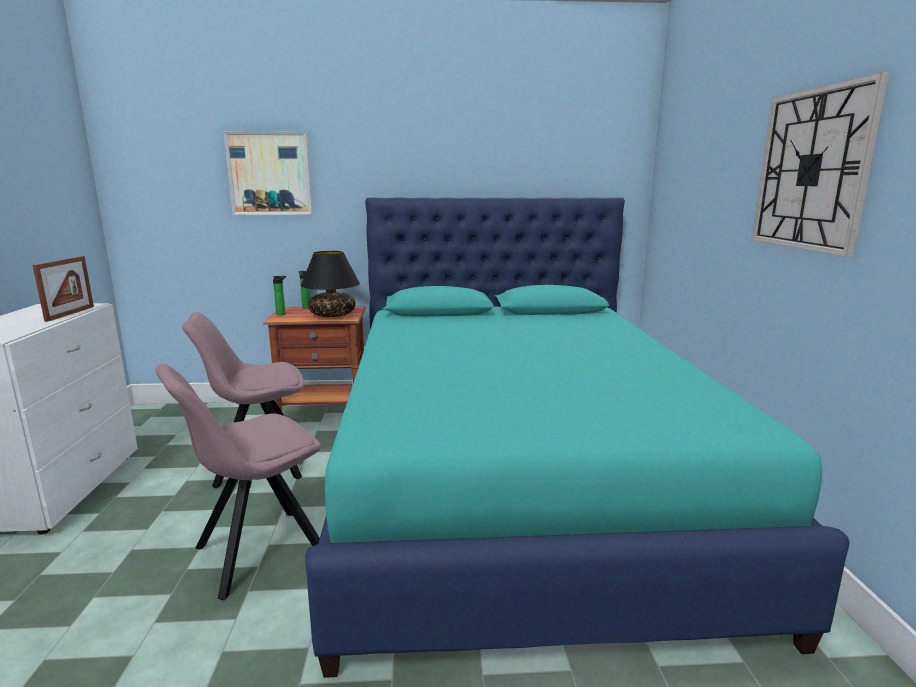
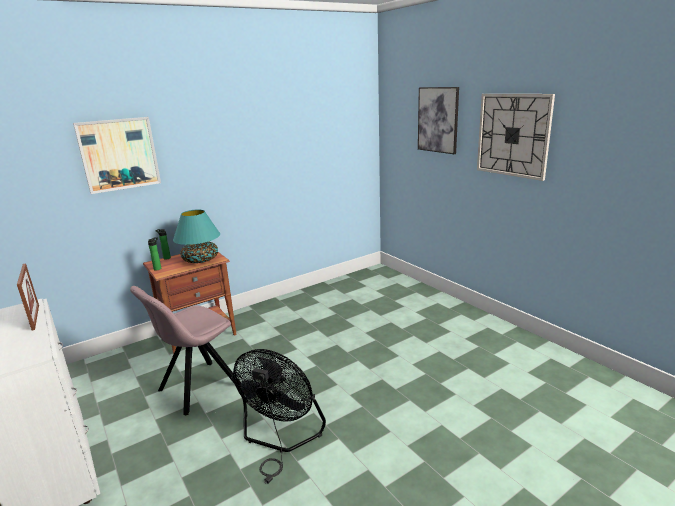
camera: 30 degrees left, 5 degrees up
pink chair [156,364,321,600] -> black fan [231,349,326,484]
black table lamp [301,251,360,317] -> turquoise table lamp [173,209,220,263]
turquoise bed [305,197,850,678] -> none
none -> picture [418,87,459,154]

